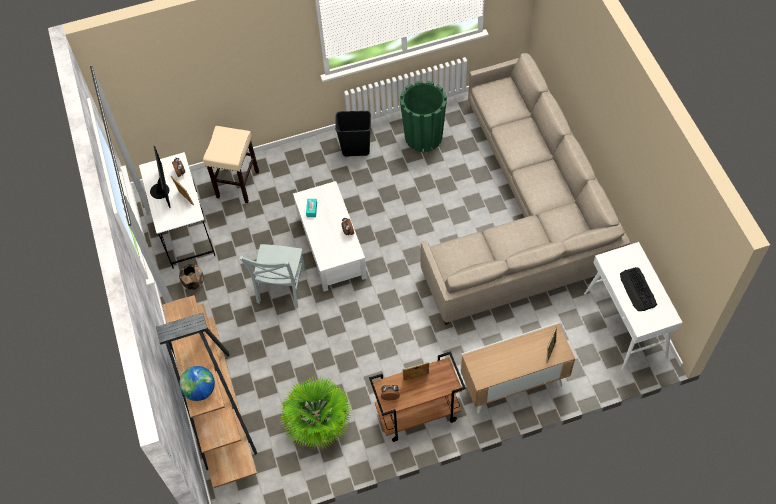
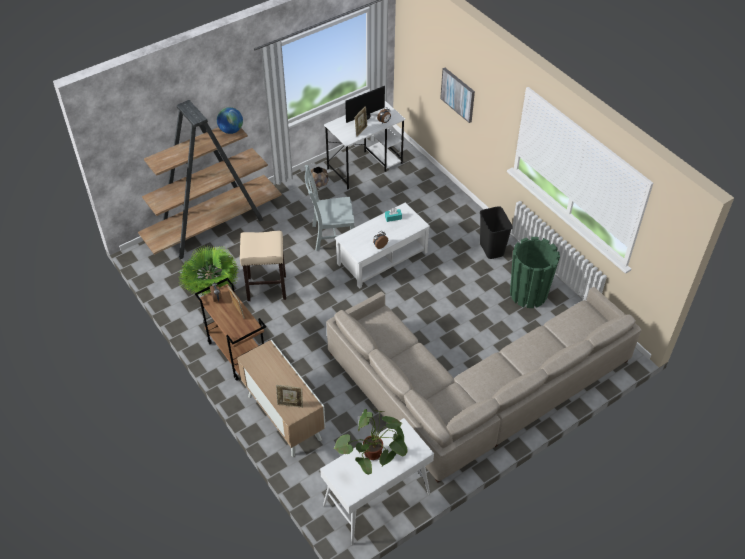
camera: 70 degrees right, 10 degrees down
globe [179,366,215,401] -> globe moved to [217,107,243,134]
beige stool [203,126,259,203] -> beige stool moved to [240,231,286,301]
keyboard [620,267,657,311] -> potted plant [333,409,408,475]
none -> picture [440,68,475,123]

